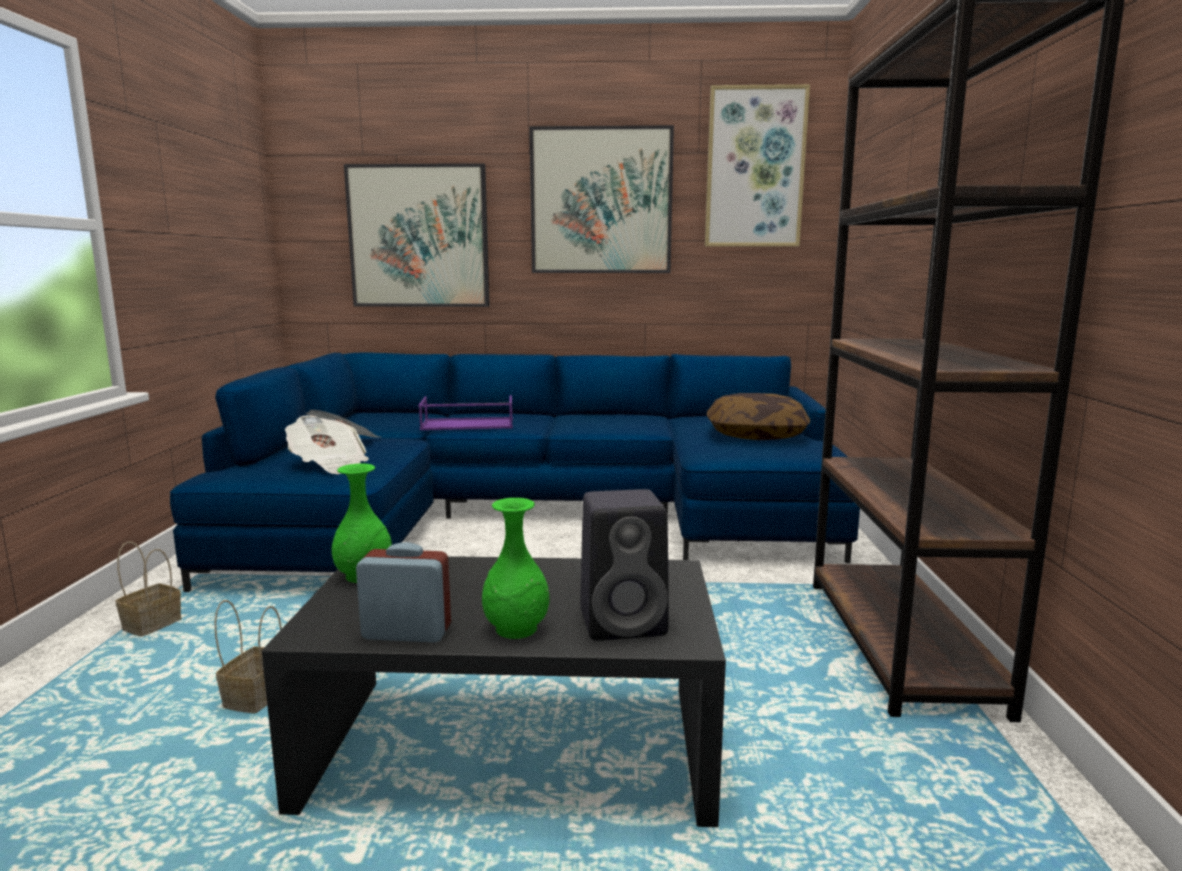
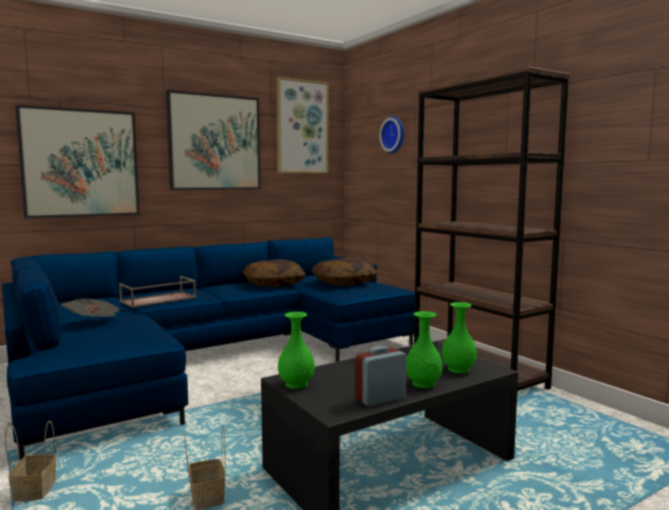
camera: 35 degrees left, 5 degrees down
newspaper [285,415,369,474] -> none
purple tray [419,395,513,430] -> brown tray [119,276,196,308]
black speaker [580,489,669,641] -> green vase [442,302,477,373]
none -> pillow [243,259,306,287]
none -> wall clock [379,116,404,153]

